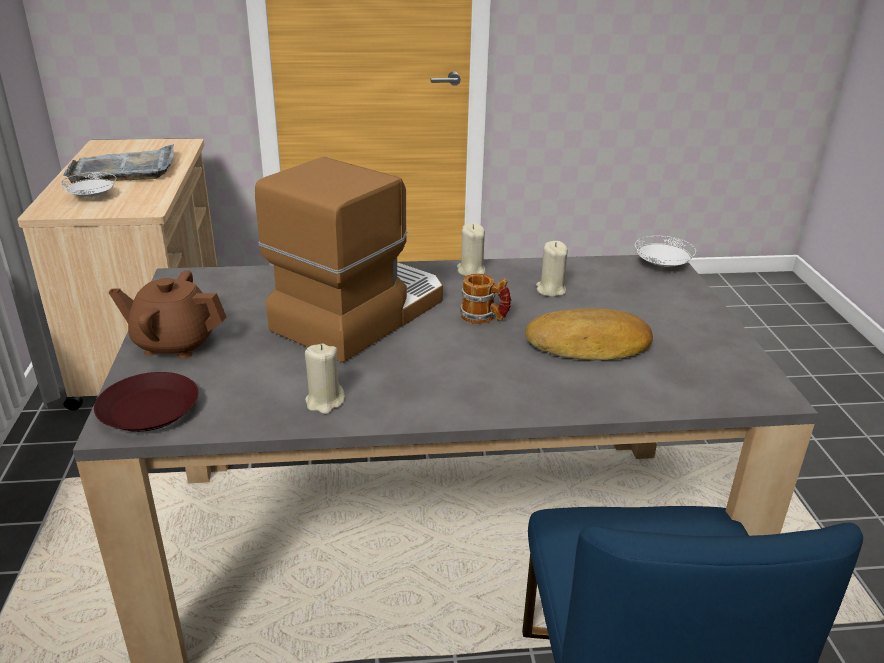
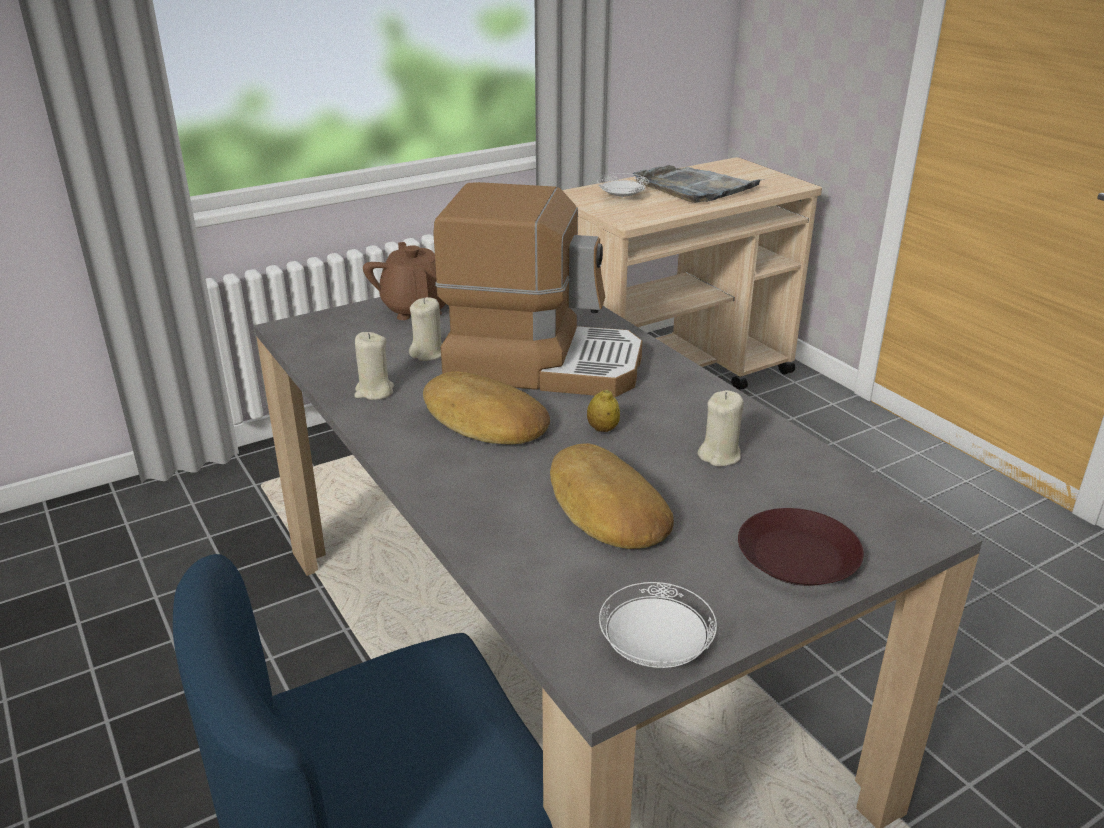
camera: 65 degrees right, 0 degrees up
brown plate [94,372,198,432] -> brown plate moved to [738,508,864,586]
beige candle [457,223,485,276] -> beige candle moved to [409,297,442,361]
mug [460,273,511,324] -> lemon [587,389,620,432]
white plate [635,236,696,267] -> white plate moved to [599,582,717,668]
none -> bread [423,371,550,444]

